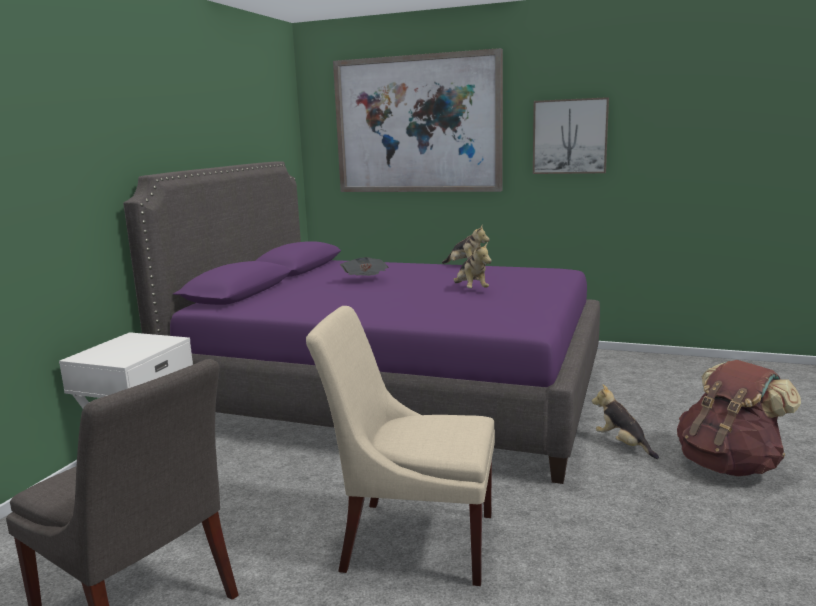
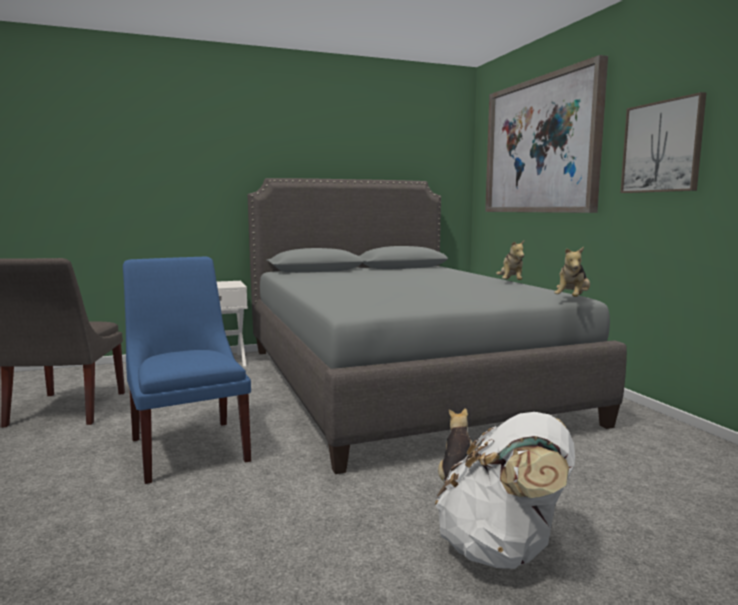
camera: 50 degrees right, 5 degrees down
purple bed [123,161,600,484] -> grey bed [247,178,627,474]
beige chair [306,306,495,586] -> blue chair [123,256,251,484]
newspaper [340,257,389,276] -> none
plush toy [453,242,492,288] -> plush toy moved to [554,247,590,297]
brown backpack [677,360,801,477] -> white backpack [435,412,575,569]

